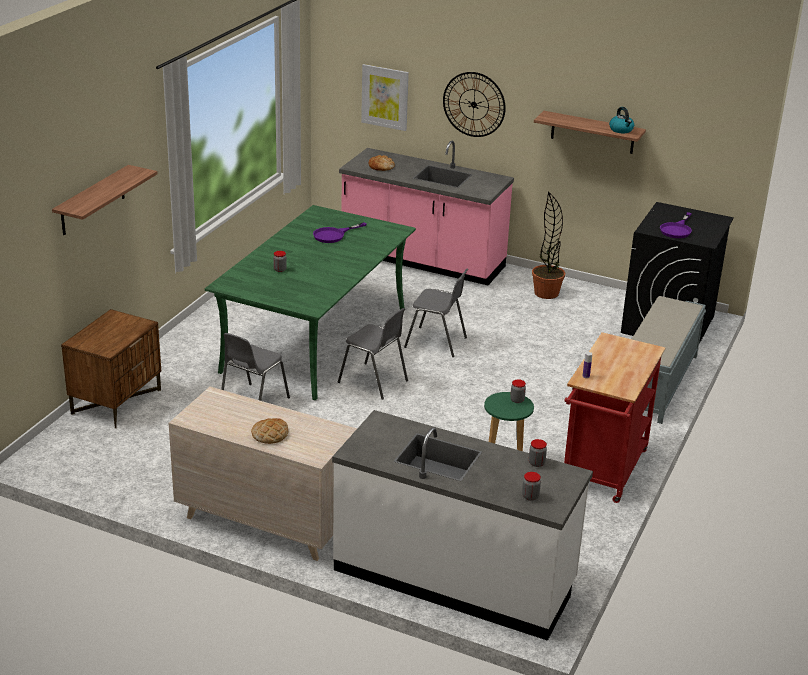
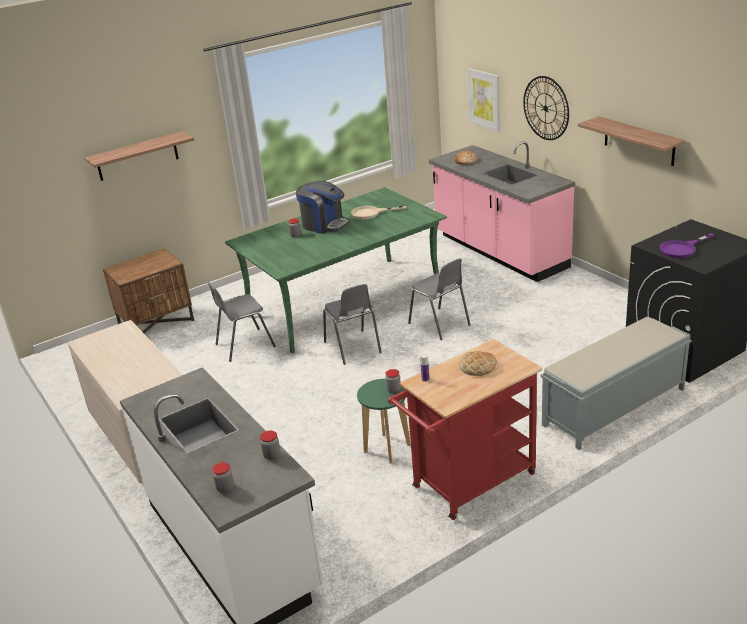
camera: 35 degrees right, 0 degrees up
bread [251,418,288,444] -> bread moved to [459,351,496,376]
purple frying pan [313,222,367,243] -> beige frying pan [351,206,406,219]
potted plant [532,191,565,299] -> none
kettle [609,107,634,133] -> none
none -> coffee machine [296,181,350,234]

